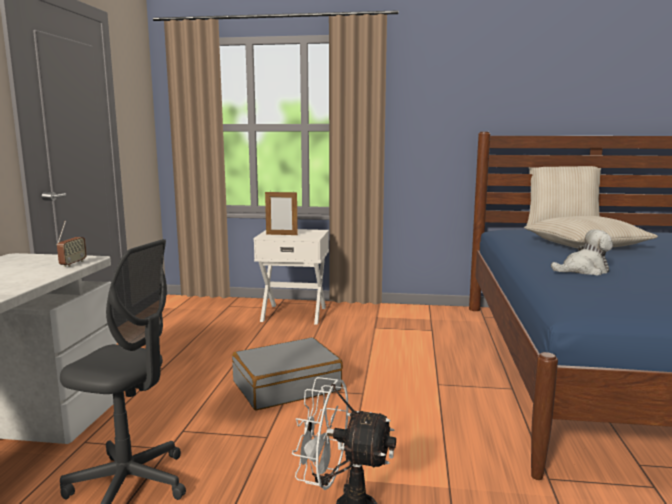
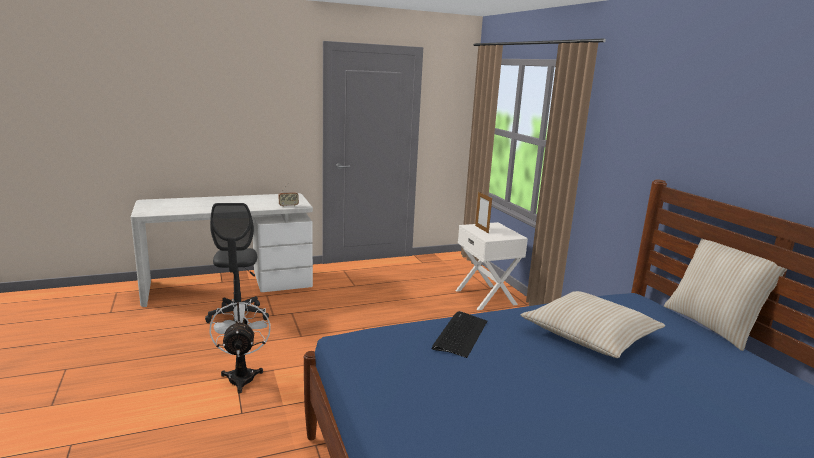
camera: 60 degrees right, 5 degrees up
grey suitcase [232,337,343,410] -> none
plush toy [551,229,613,276] -> keyboard [432,311,487,358]

